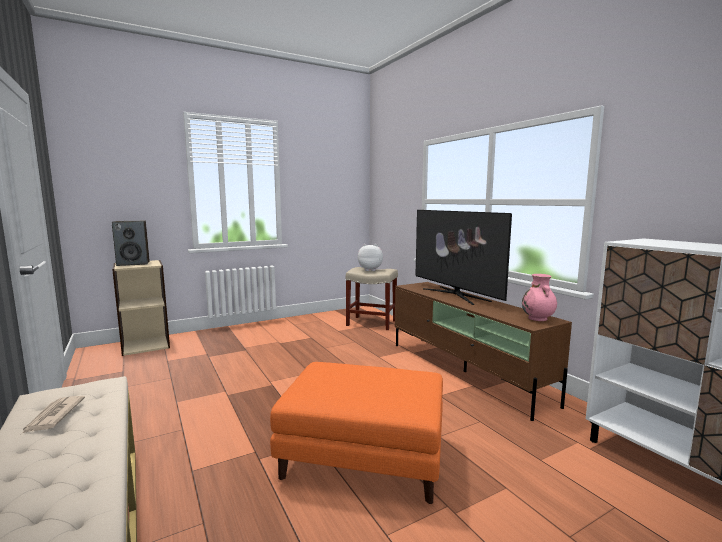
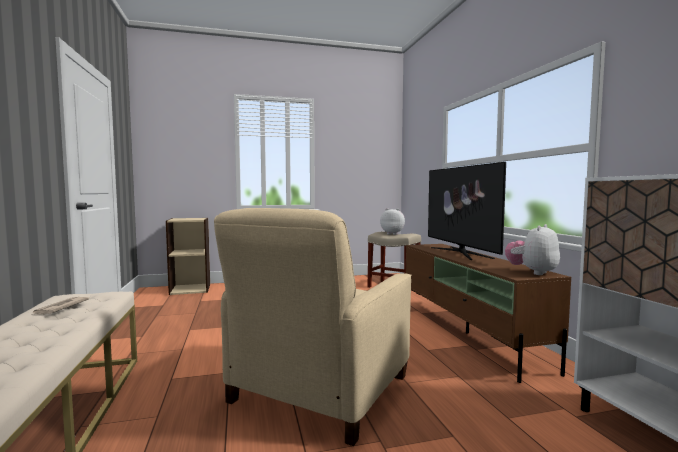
camera: 15 degrees right, 5 degrees down
speaker [112,221,150,266] -> none
orange ottoman [270,362,443,504] -> beige armchair [214,208,411,446]
pink vase [522,274,557,321] -> plush toy [505,224,560,275]

